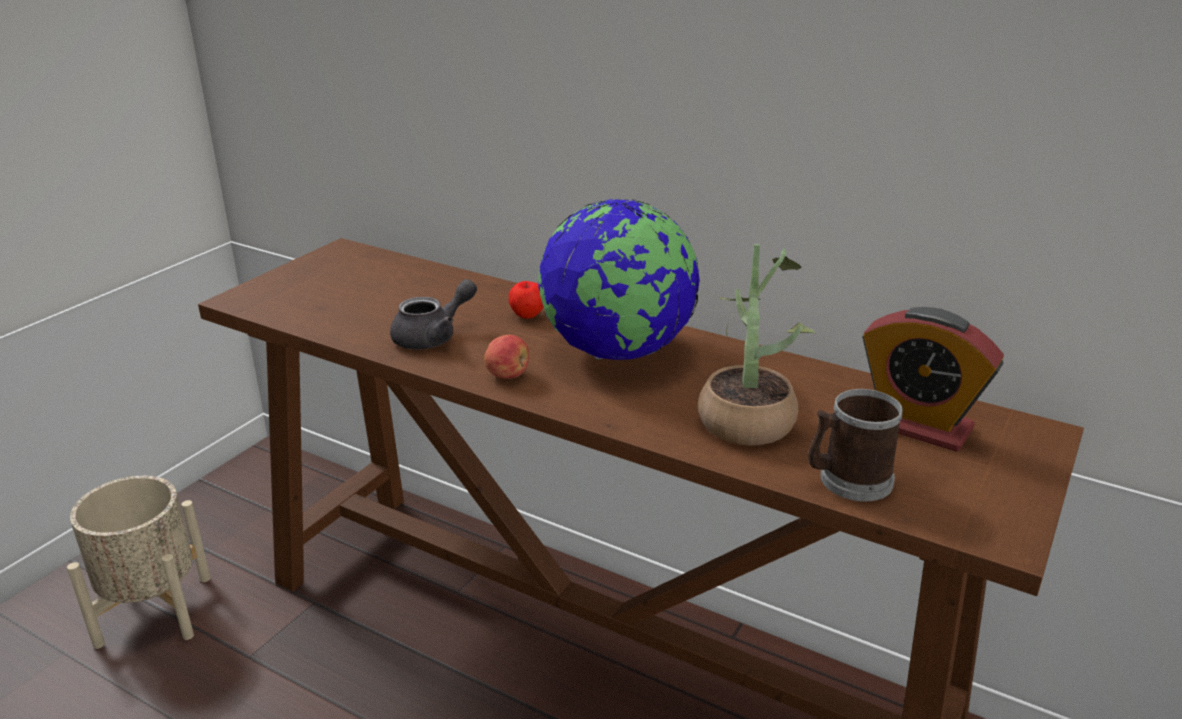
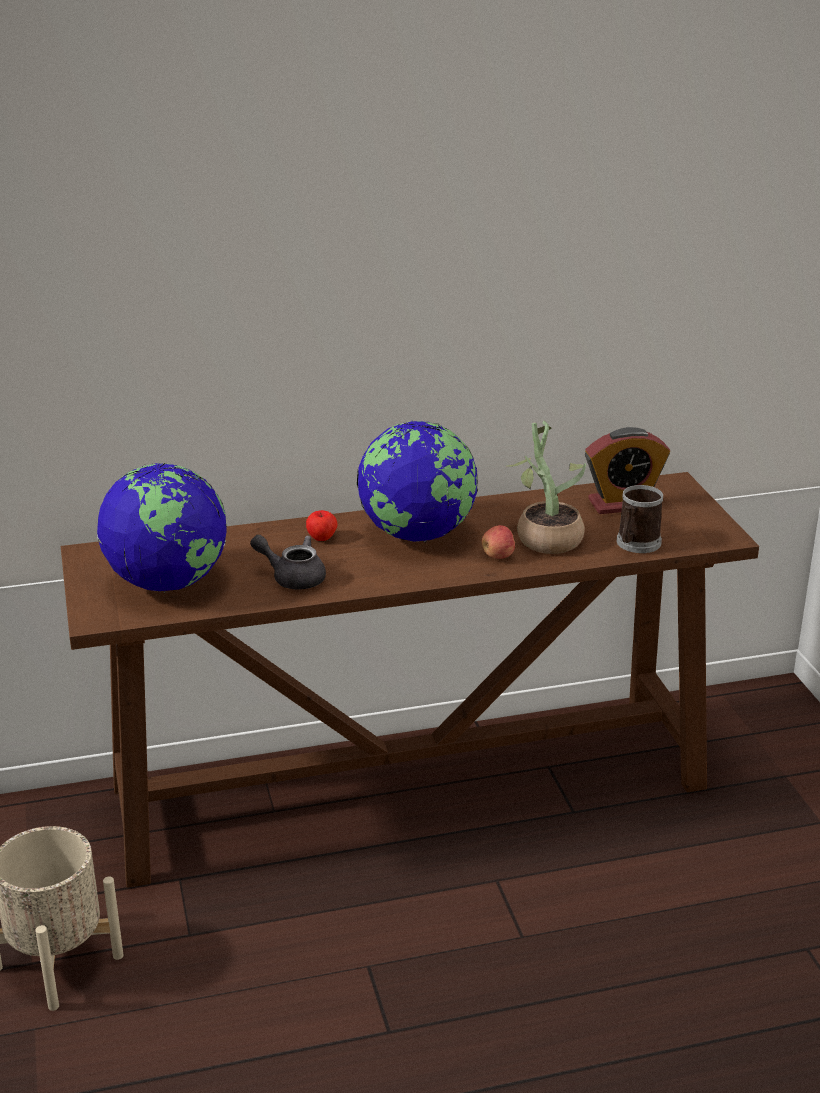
camera: 45 degrees left, 0 degrees up
grey teapot [390,279,477,350] -> grey teapot turned 75 degrees counterclockwise [250,535,326,589]
apple [484,335,529,379] -> apple moved to [482,525,515,559]
none -> globe [97,463,227,593]

